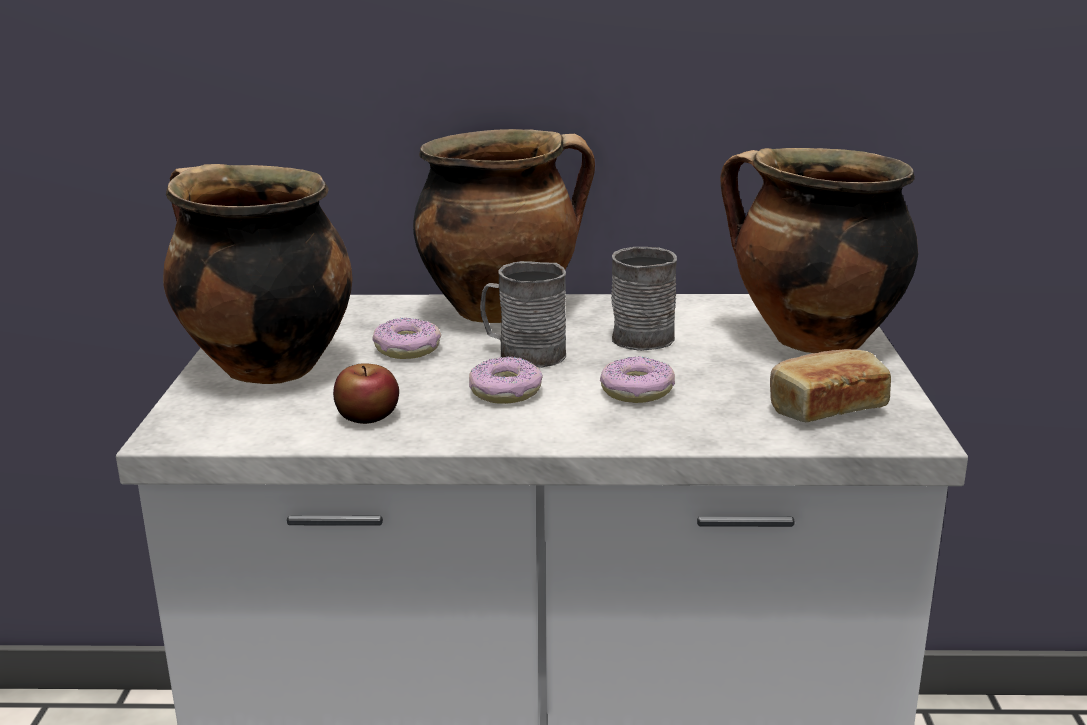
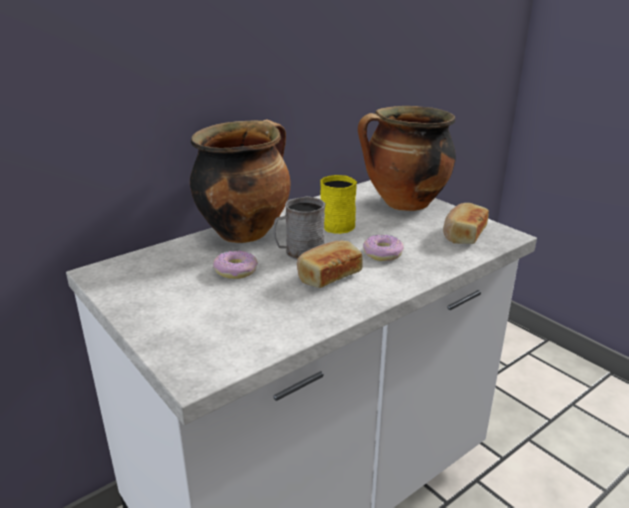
camera: 40 degrees left, 5 degrees up
cooking pot [163,164,352,384] -> none
apple [333,363,399,424] -> none
donut [469,356,543,404] -> bread [297,240,363,288]
grey mug [611,247,677,351] -> yellow mug [320,175,357,234]

